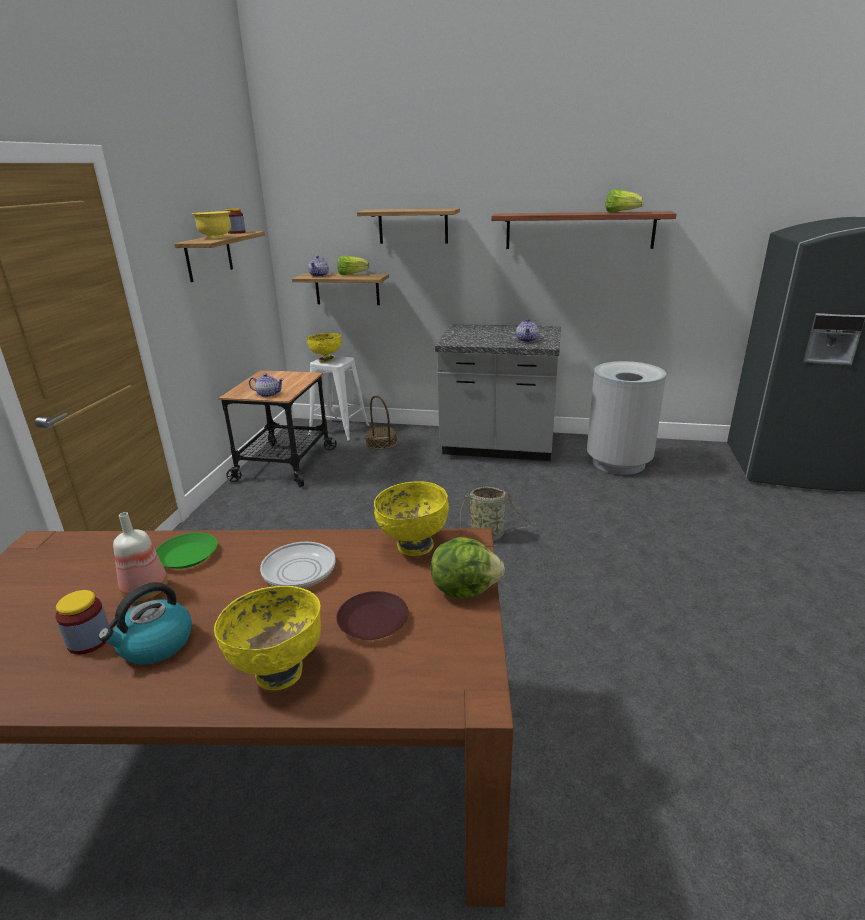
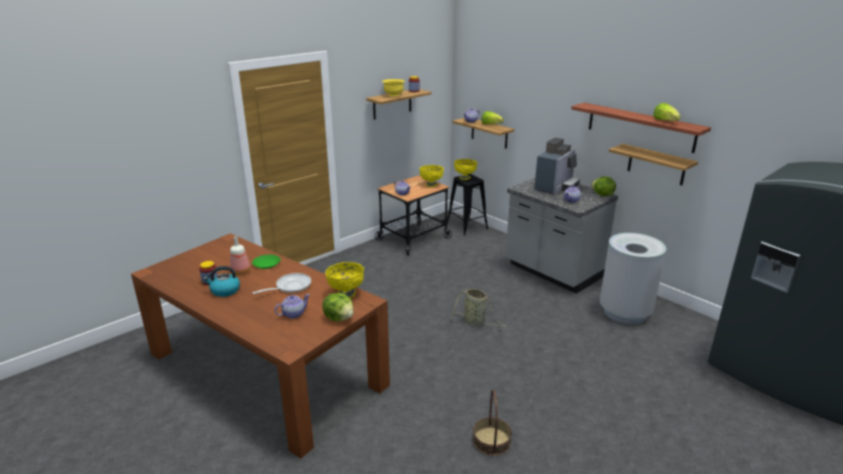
camera: 35 degrees right, 0 degrees up
yellow bowl [214,586,321,690] -> yellow bowl moved to [419,165,444,187]
white stool [308,355,369,441] -> black stool [447,174,488,236]
brown plate [336,591,408,640] -> teapot [275,294,310,319]
shelf [357,208,460,244] -> shelf moved to [609,144,698,185]
basket [365,395,397,450] -> basket moved to [473,389,512,456]
none -> coffee machine [534,137,580,195]
none -> lettuce [591,176,616,196]

